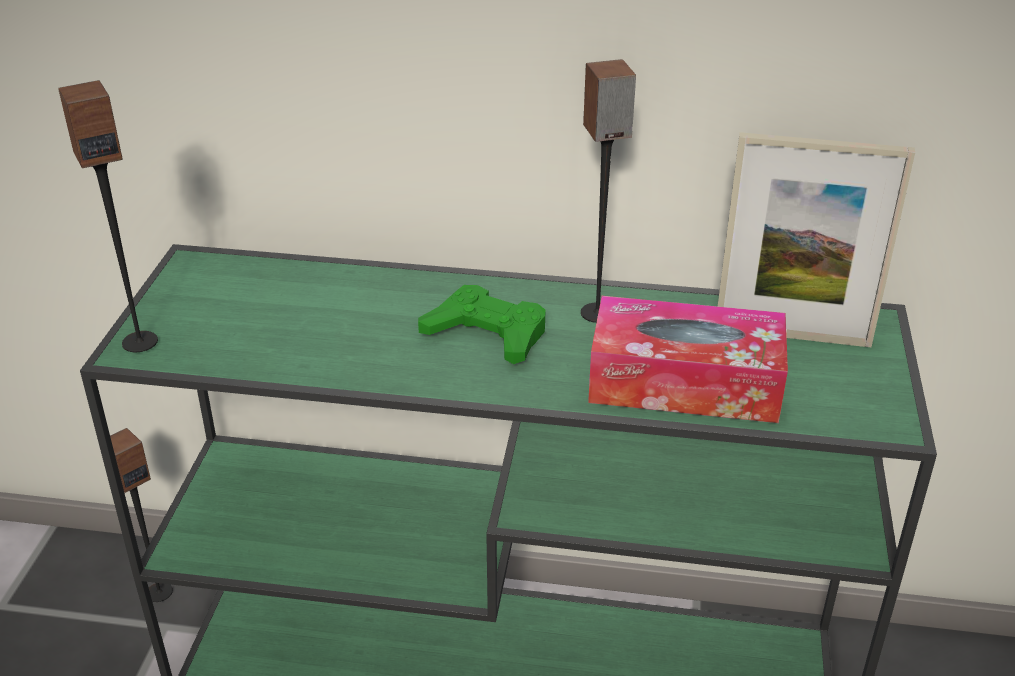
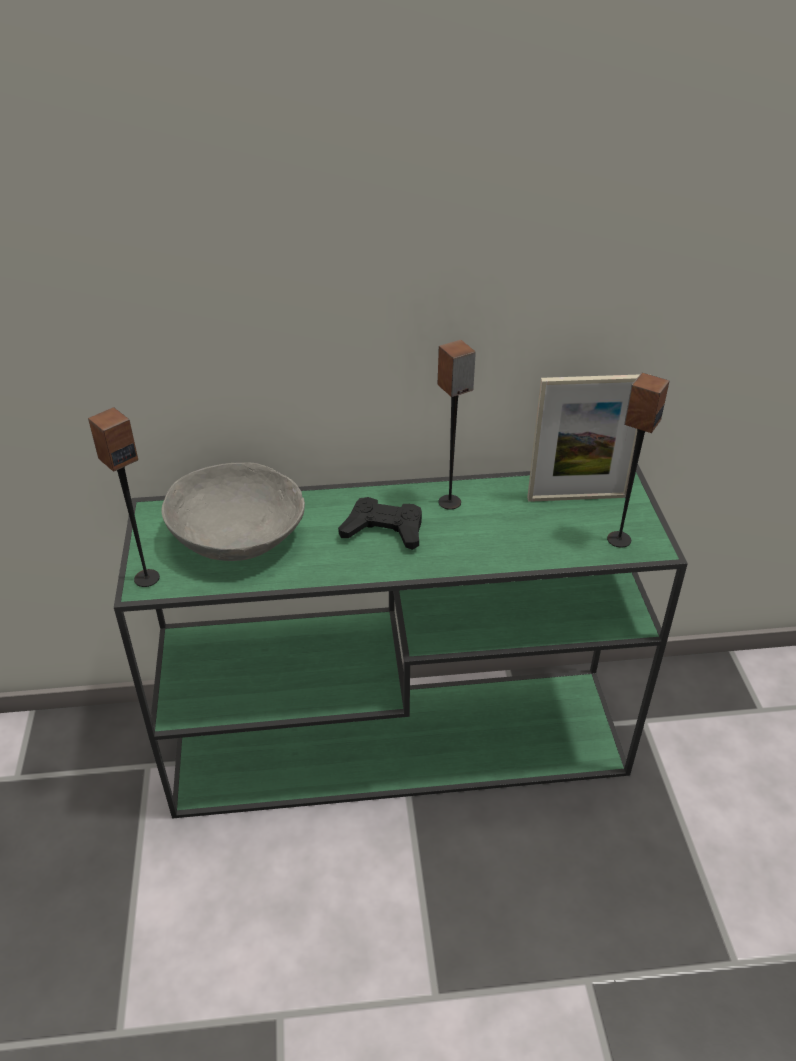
camera: 15 degrees left, 5 degrees up
speaker [110,428,173,602] -> speaker moved to [607,373,669,548]
green game controller [418,285,545,364] -> black game controller [338,497,422,550]
tissue box [588,296,788,423] -> none
none -> grey bowl [161,462,305,561]

